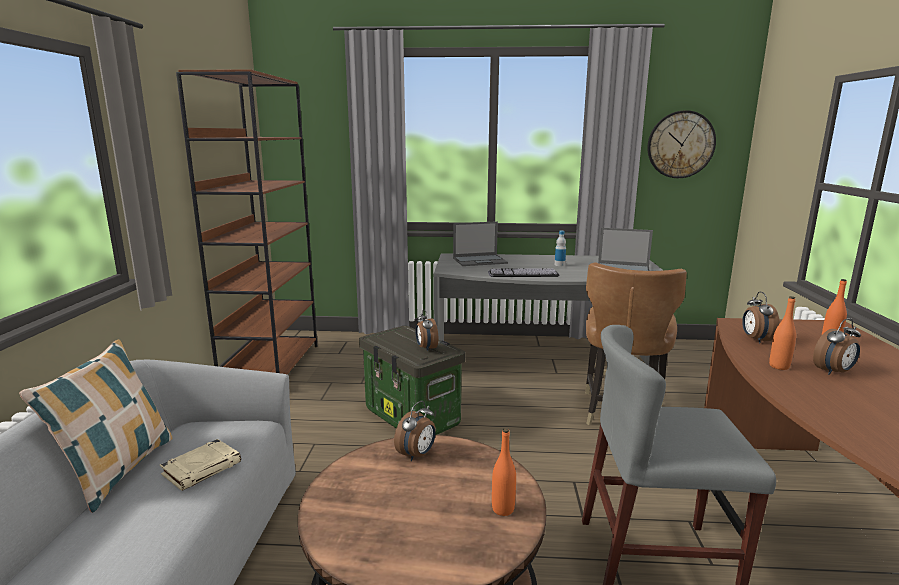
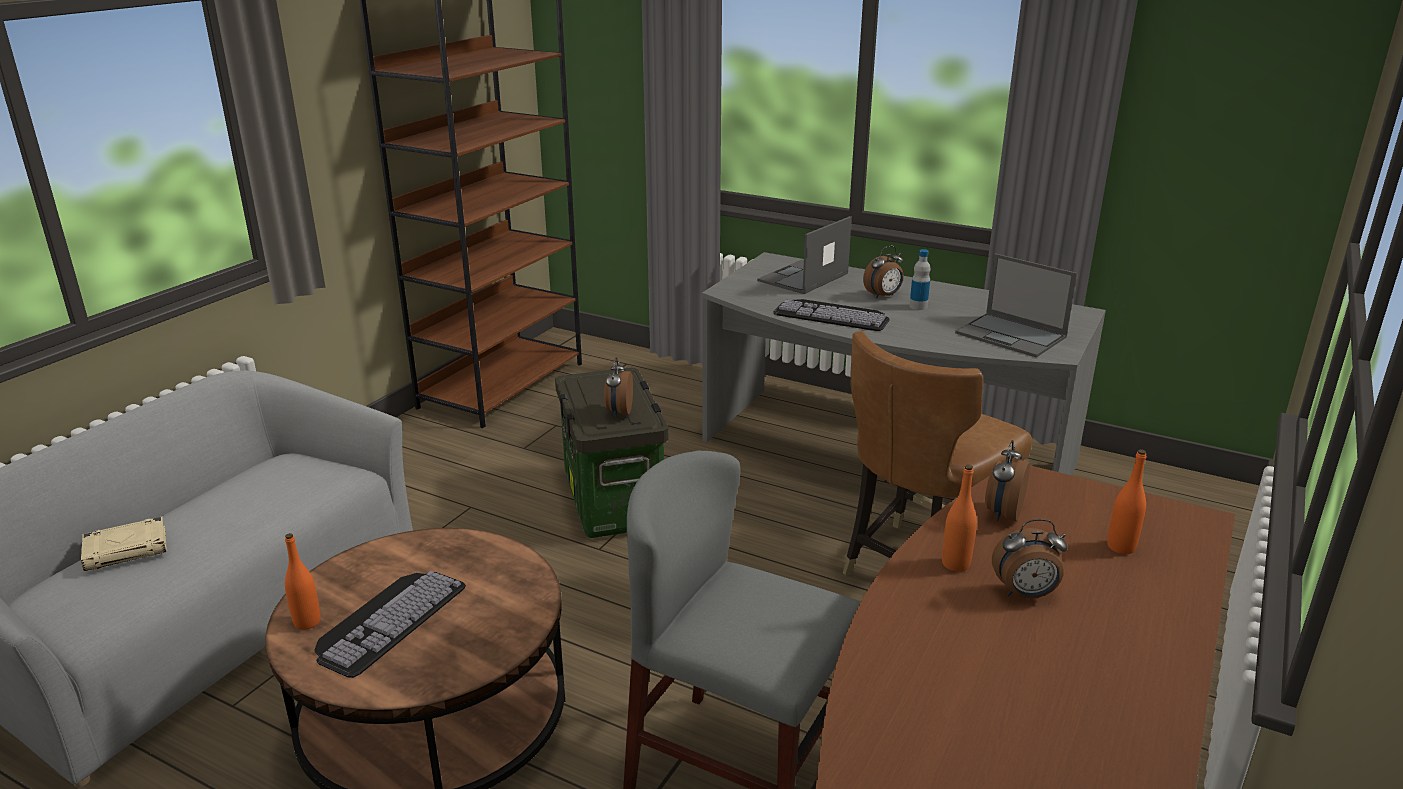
camera: 25 degrees right, 10 degrees up
pillow [19,340,172,513] -> none
beige book [160,439,241,491] -> beige book moved to [81,517,167,571]
alarm clock [394,401,436,461] -> alarm clock moved to [863,246,904,299]
laptop [453,221,508,266] -> laptop turned 120 degrees clockwise [757,216,852,294]
orange bottle [492,428,516,516] -> orange bottle moved to [285,533,320,630]
wall clock [647,110,716,178] -> none
none -> keyboard [314,571,466,678]

